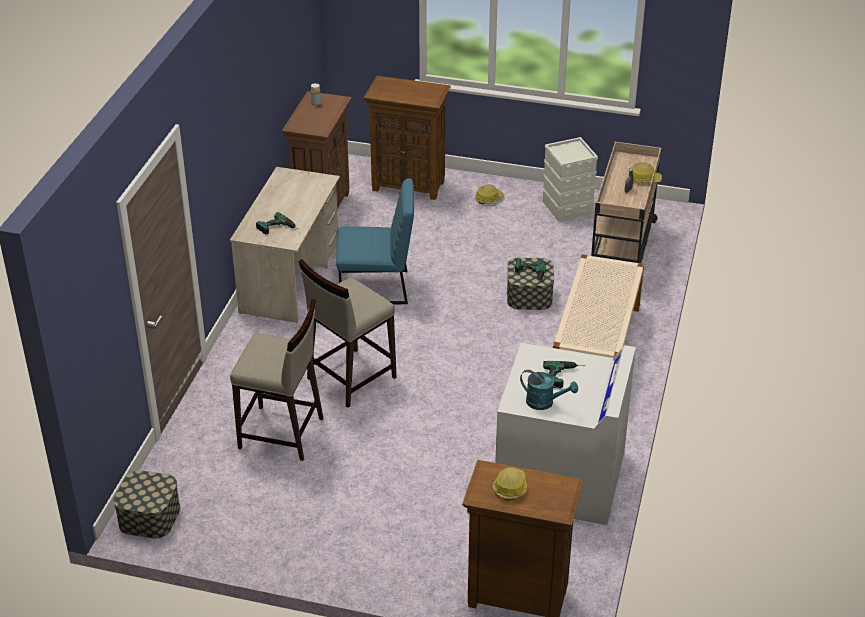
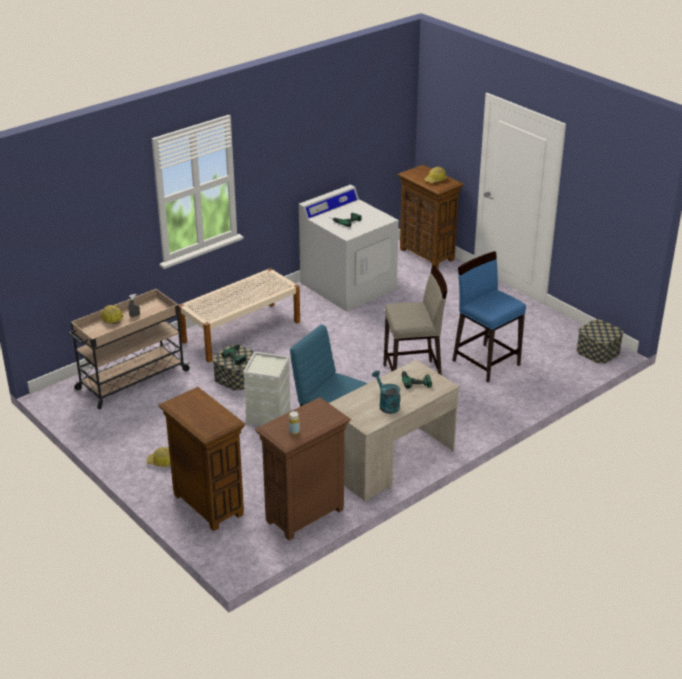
camera: 145 degrees left, 5 degrees down
beige stool [230,299,323,461] -> blue stool [452,251,526,382]
turquoise watering can [520,370,578,410] -> turquoise watering can moved to [372,370,401,414]
grey storage box [542,137,598,222] -> grey storage box moved to [243,352,291,426]

